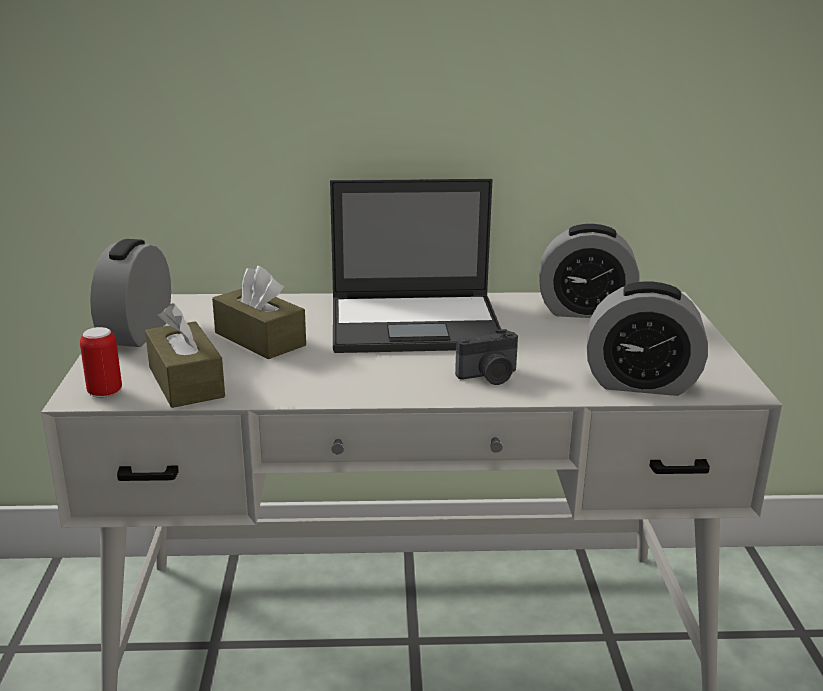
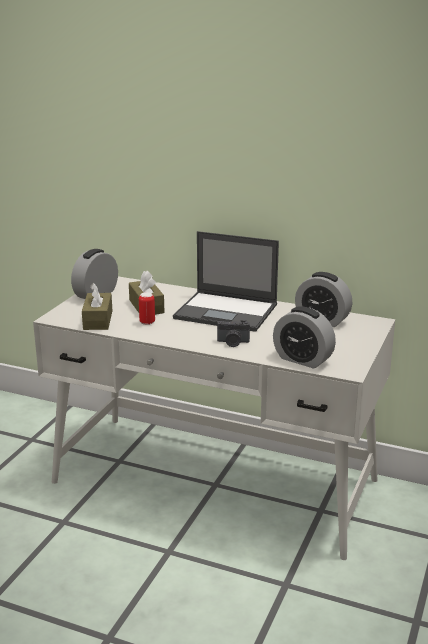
camera: 25 degrees right, 0 degrees up
can [80,327,122,398] -> can moved to [139,292,155,325]

